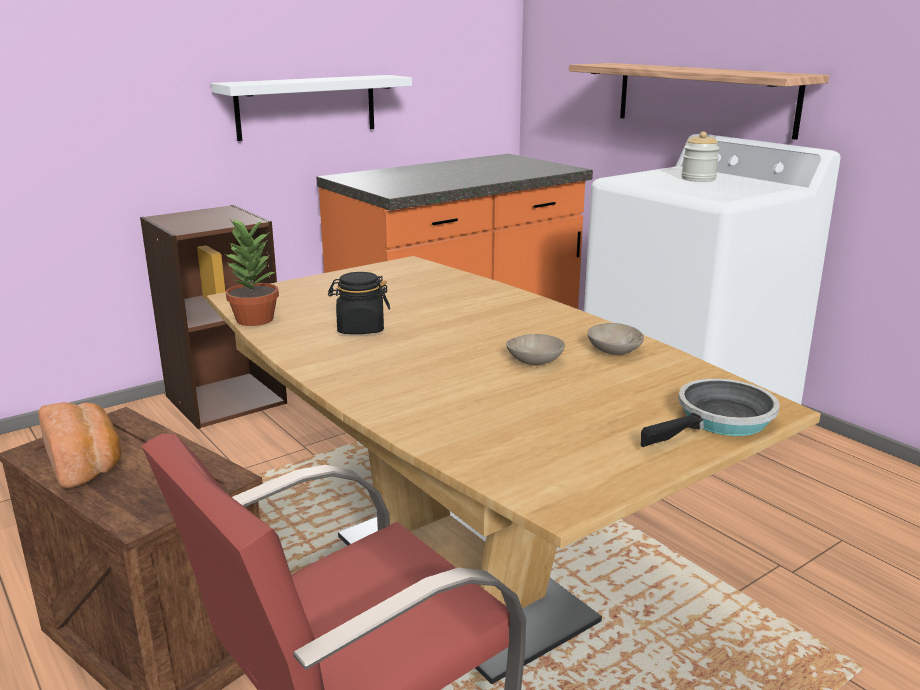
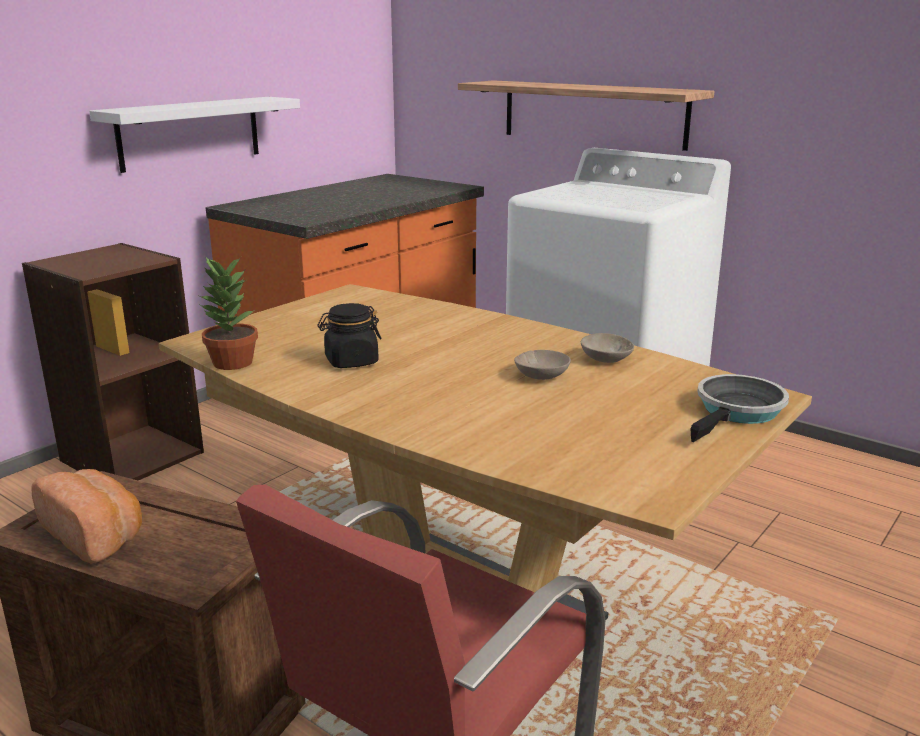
camera: 15 degrees left, 0 degrees up
jar [681,131,720,182] -> none

